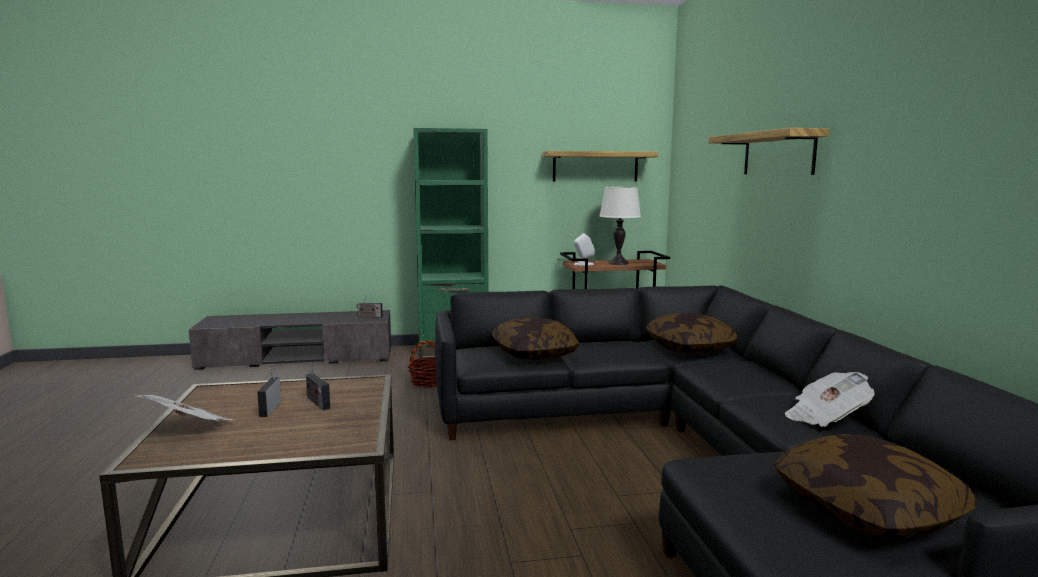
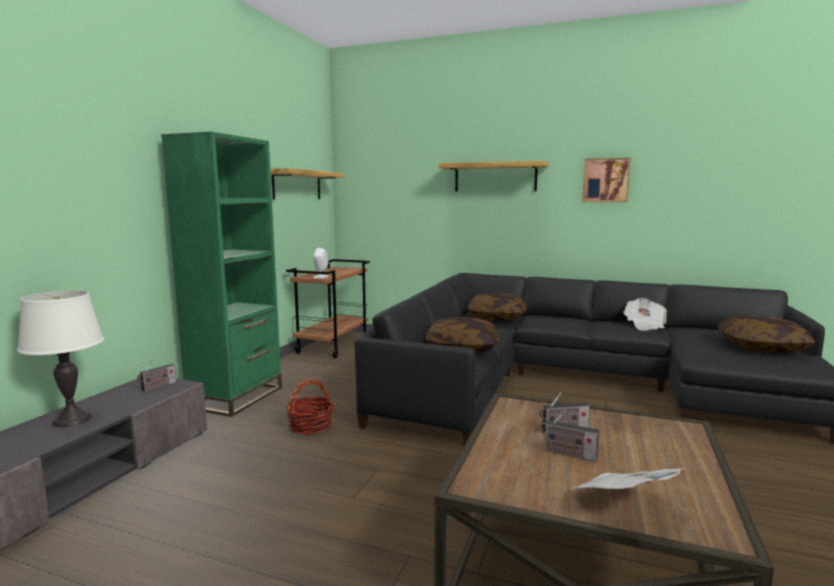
camera: 60 degrees left, 0 degrees up
white table lamp [599,187,641,265] -> white table lamp moved to [17,290,104,427]
none -> picture [582,158,631,202]

